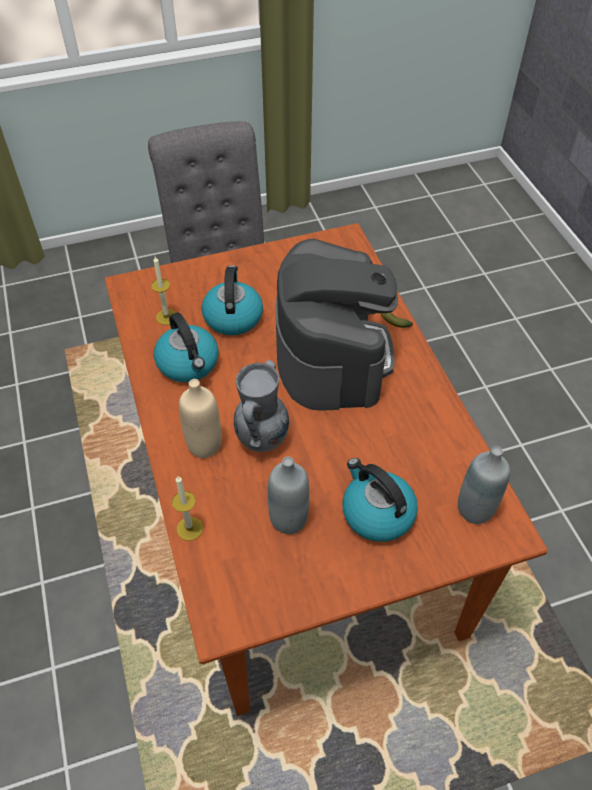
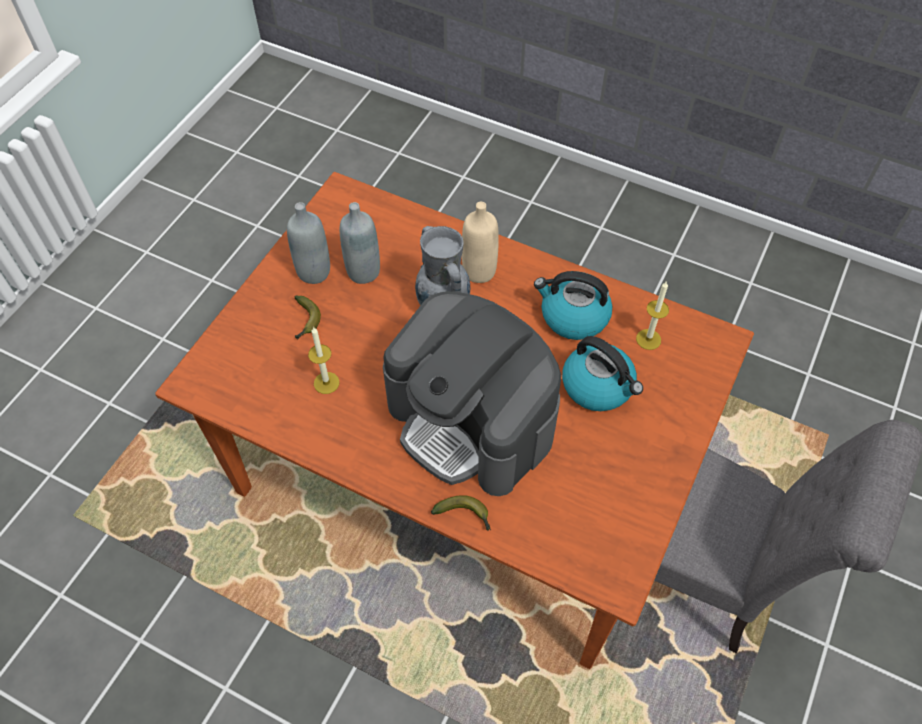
camera: 135 degrees right, 5 degrees up
candle [172,476,203,541] -> candle moved to [308,327,339,394]
kettle [342,458,418,542] -> banana [295,295,321,340]
grey bottle [458,446,510,524] -> grey bottle moved to [287,202,330,284]

